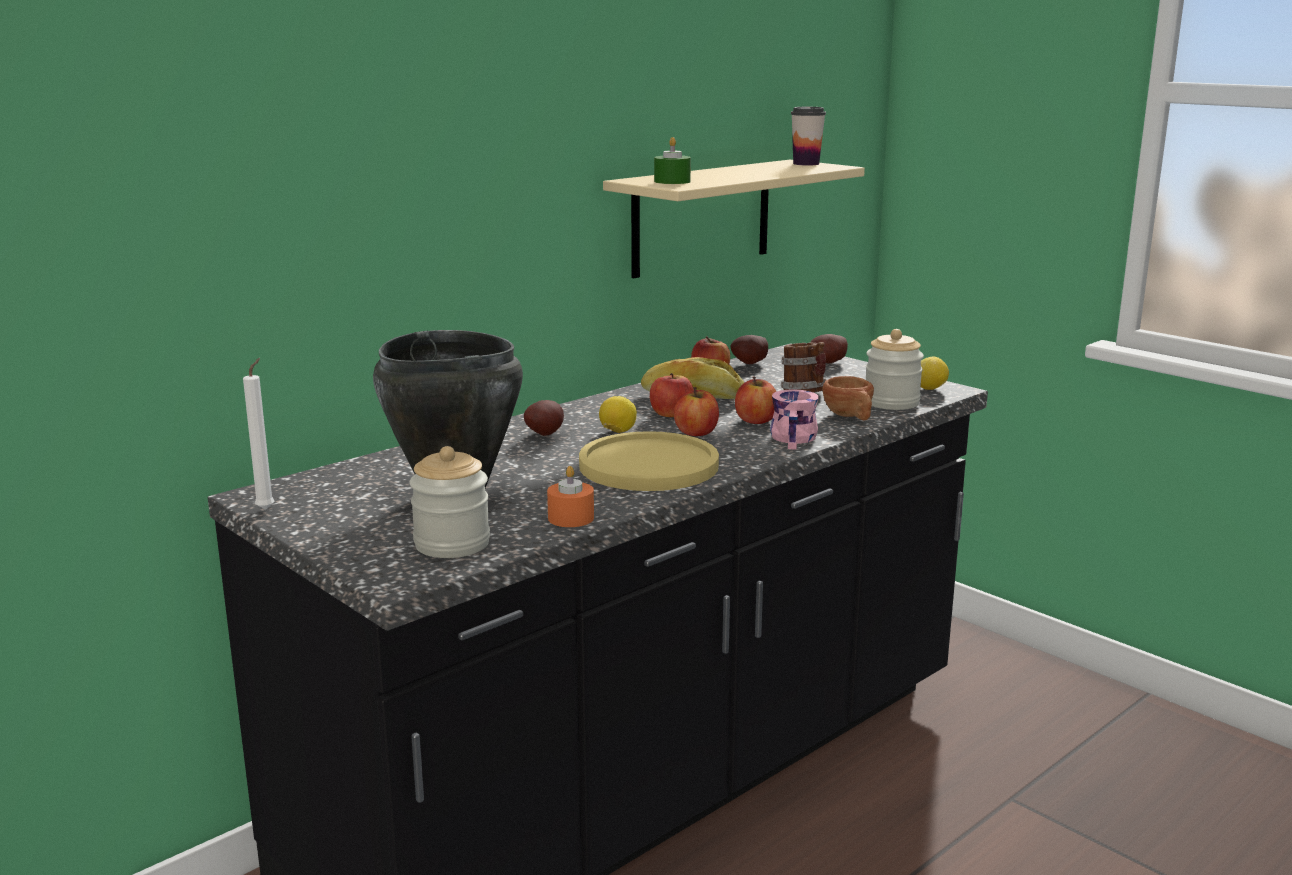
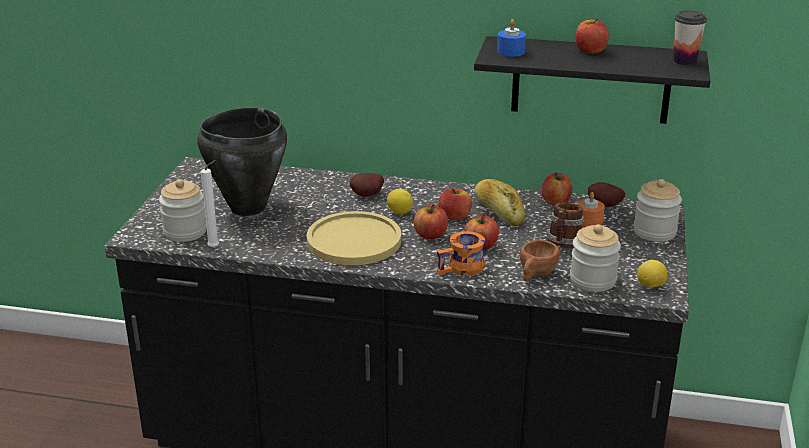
camera: 55 degrees right, 10 degrees up
white candle [243,358,275,510] -> white candle moved to [201,160,219,248]
orange candle [547,466,594,527] -> orange candle moved to [577,192,605,227]
beige shelf [603,160,865,278] -> black shelf [474,36,711,124]
green candle [654,137,691,184] -> blue candle [497,19,526,57]
pink mug [770,389,819,450] -> orange mug [437,231,485,276]
potato [810,334,848,363] -> jar [633,179,682,242]
none -> apple [576,19,609,54]

